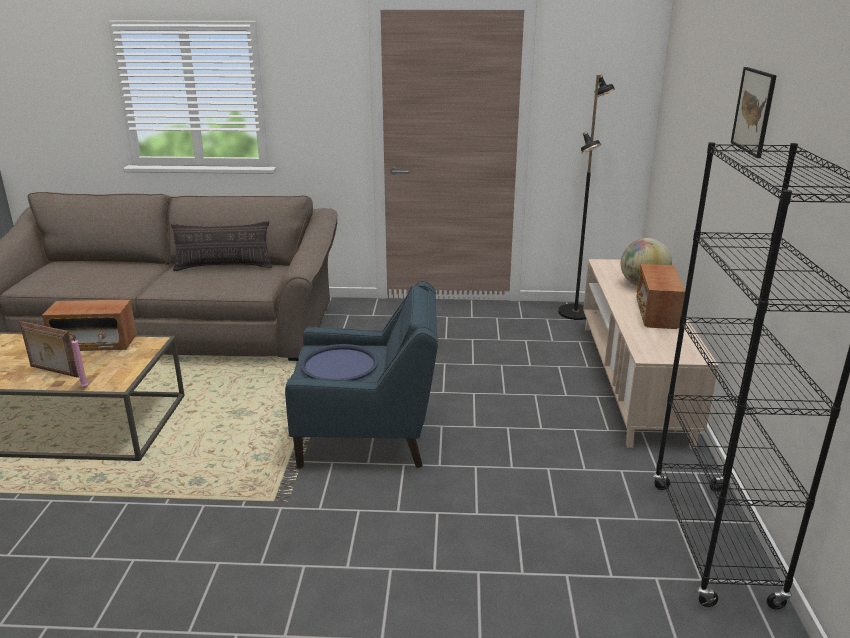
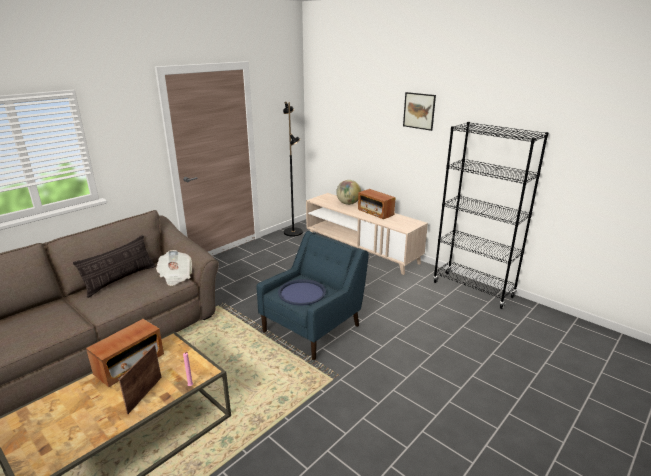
camera: 50 degrees left, 0 degrees up
picture frame [19,321,79,378] -> picture frame turned 135 degrees clockwise [119,345,162,414]
none -> newspaper [156,250,192,286]

